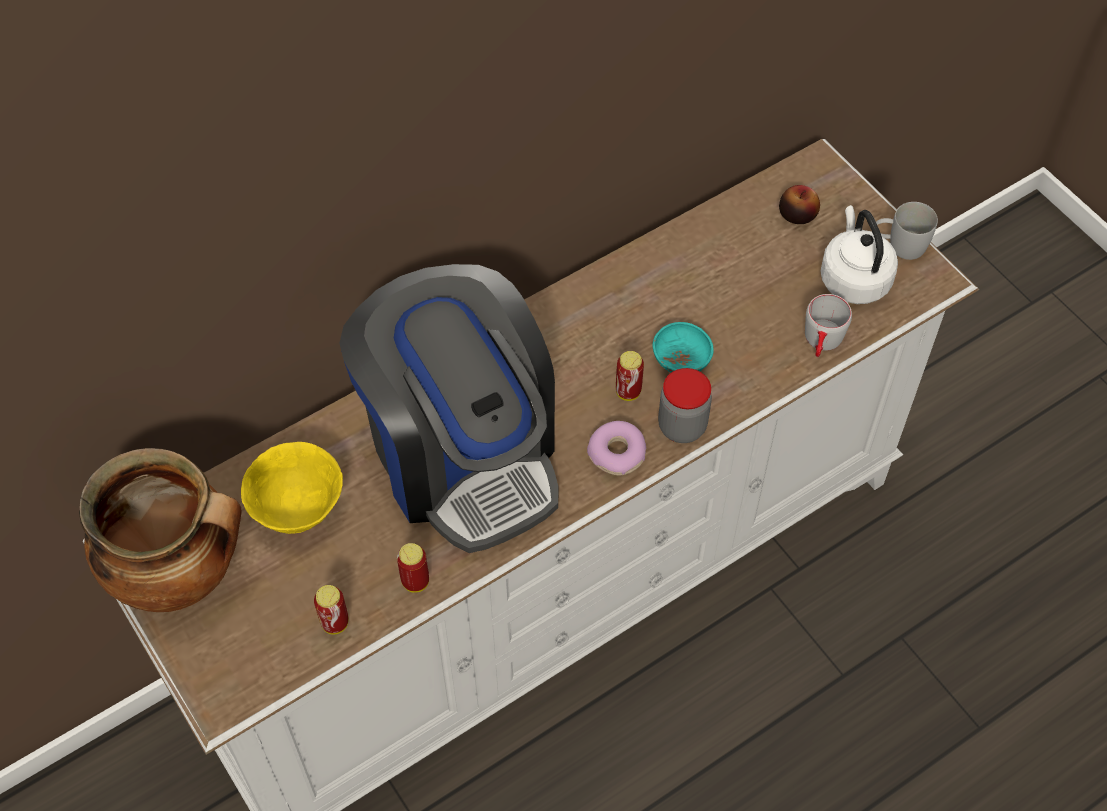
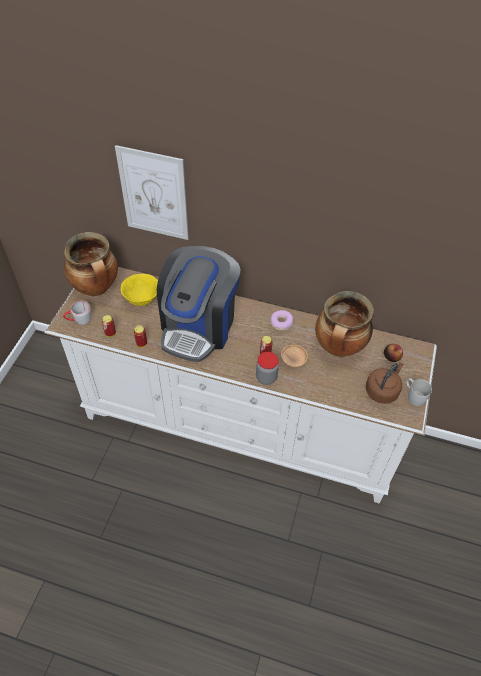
camera: 50 degrees right, 5 degrees down
donut [587,421,647,475] -> donut moved to [270,310,294,330]
turquoise bowl [652,322,714,372] -> brown bowl [281,345,308,368]
grey mug [805,294,852,357] -> grey mug moved to [63,301,92,325]
white kettle [820,205,898,304] -> brown kettle [366,363,404,404]
none -> picture [115,145,189,240]
none -> cooking pot [315,291,374,357]

